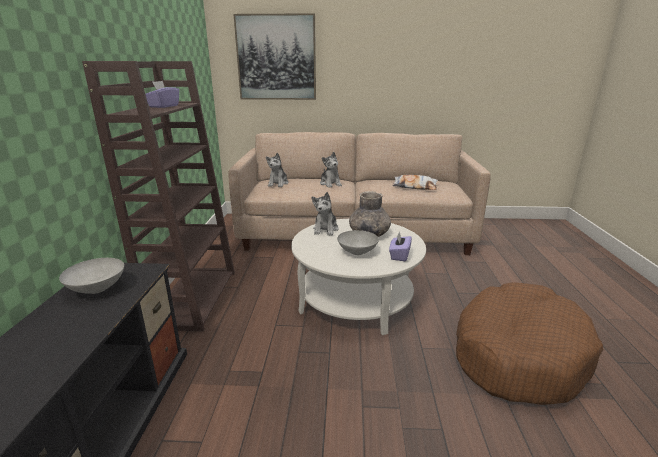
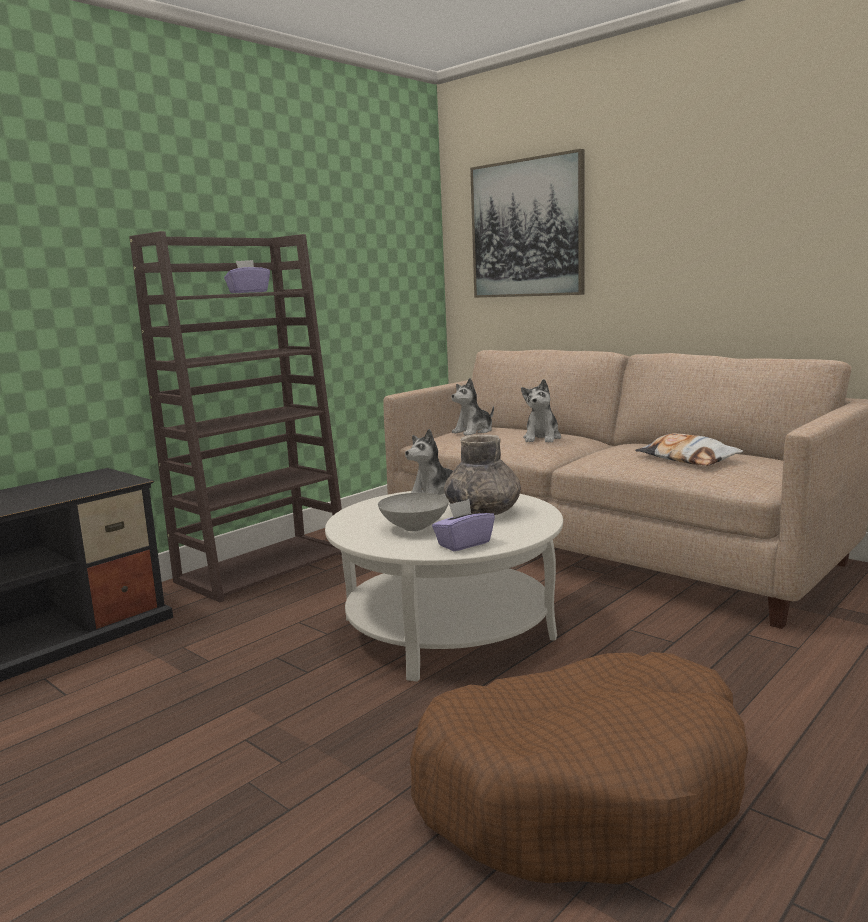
camera: 40 degrees right, 10 degrees down
grey bowl [59,258,124,294] -> none

